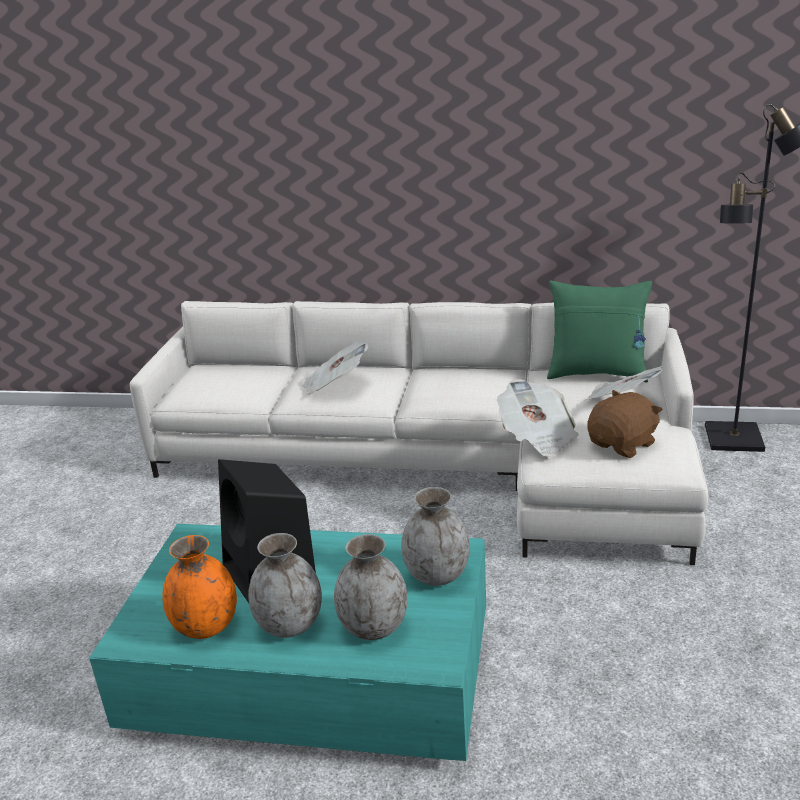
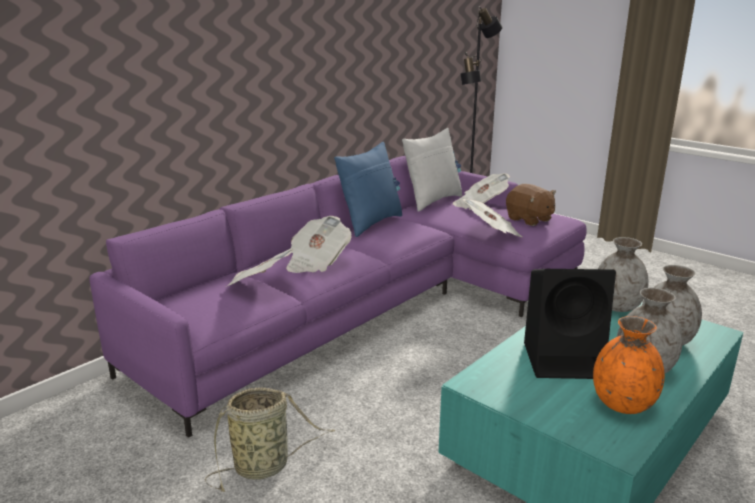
camera: 60 degrees left, 5 degrees down
white sofa [130,301,708,565] -> purple sofa [89,156,587,438]
green pillow [547,281,652,383] -> grey pillow [402,128,462,212]
brown plush toy [587,390,663,458] -> brown plush toy turned 150 degrees clockwise [506,184,556,226]
none -> basket [205,387,336,492]
none -> newspaper [226,248,293,287]
none -> blue pillow [334,142,402,237]

